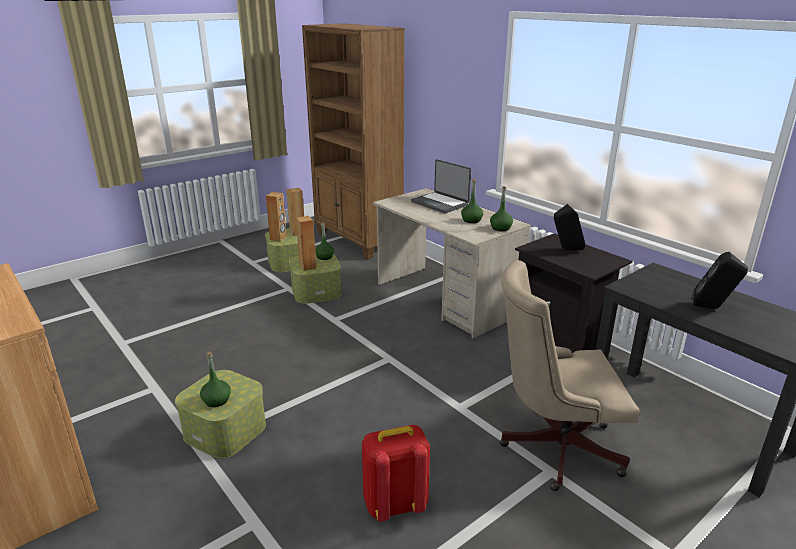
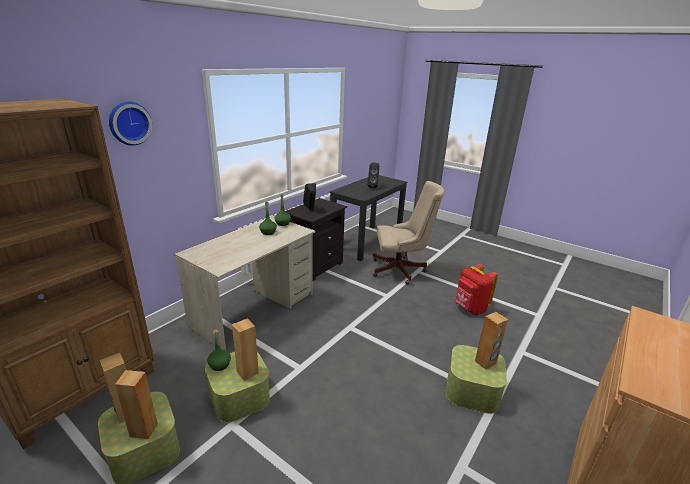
camera: 105 degrees left, 0 degrees up
green bottle [200,352,231,407] -> brown speaker [475,312,508,370]
laptop [411,159,471,213] -> none
beige office chair [500,260,640,491] -> beige office chair turned 75 degrees counterclockwise [373,181,445,284]
none -> wall clock [109,102,152,146]

